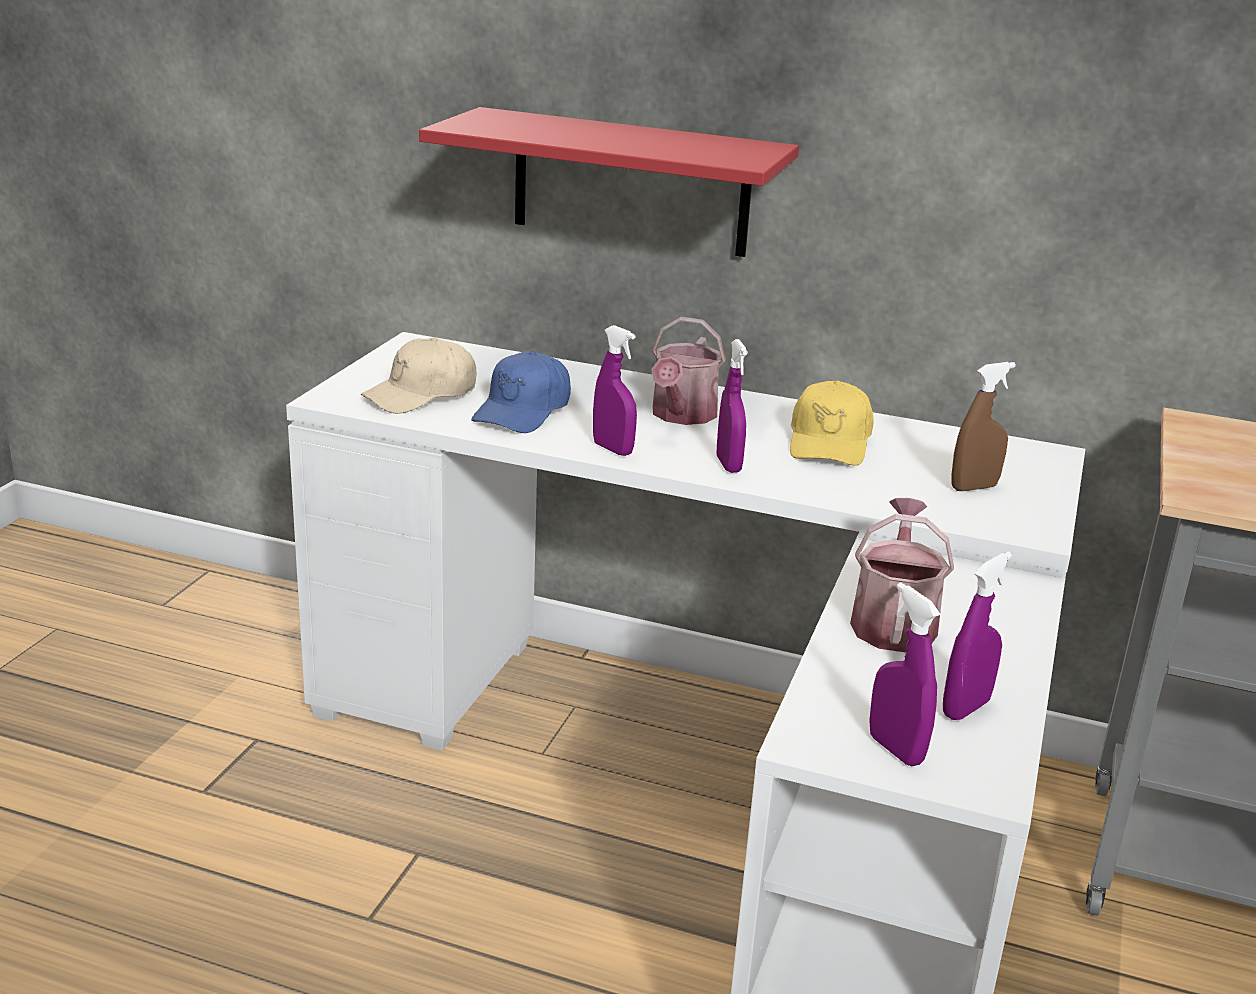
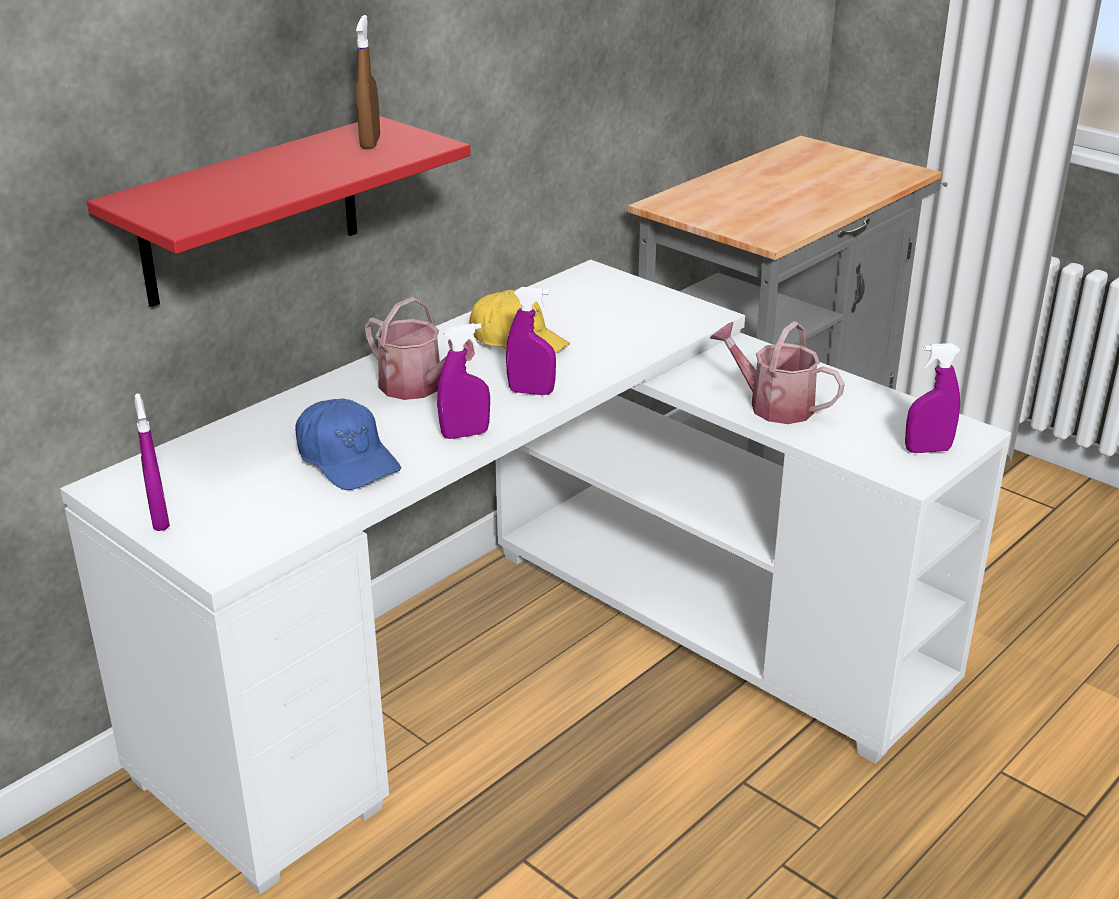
camera: 65 degrees left, 5 degrees up
beige cap [361,337,476,414] -> none
purple spray bottle [943,552,1012,720] -> purple spray bottle moved to [135,393,170,531]
brown spray bottle [951,362,1016,491] -> brown spray bottle moved to [356,15,380,149]

